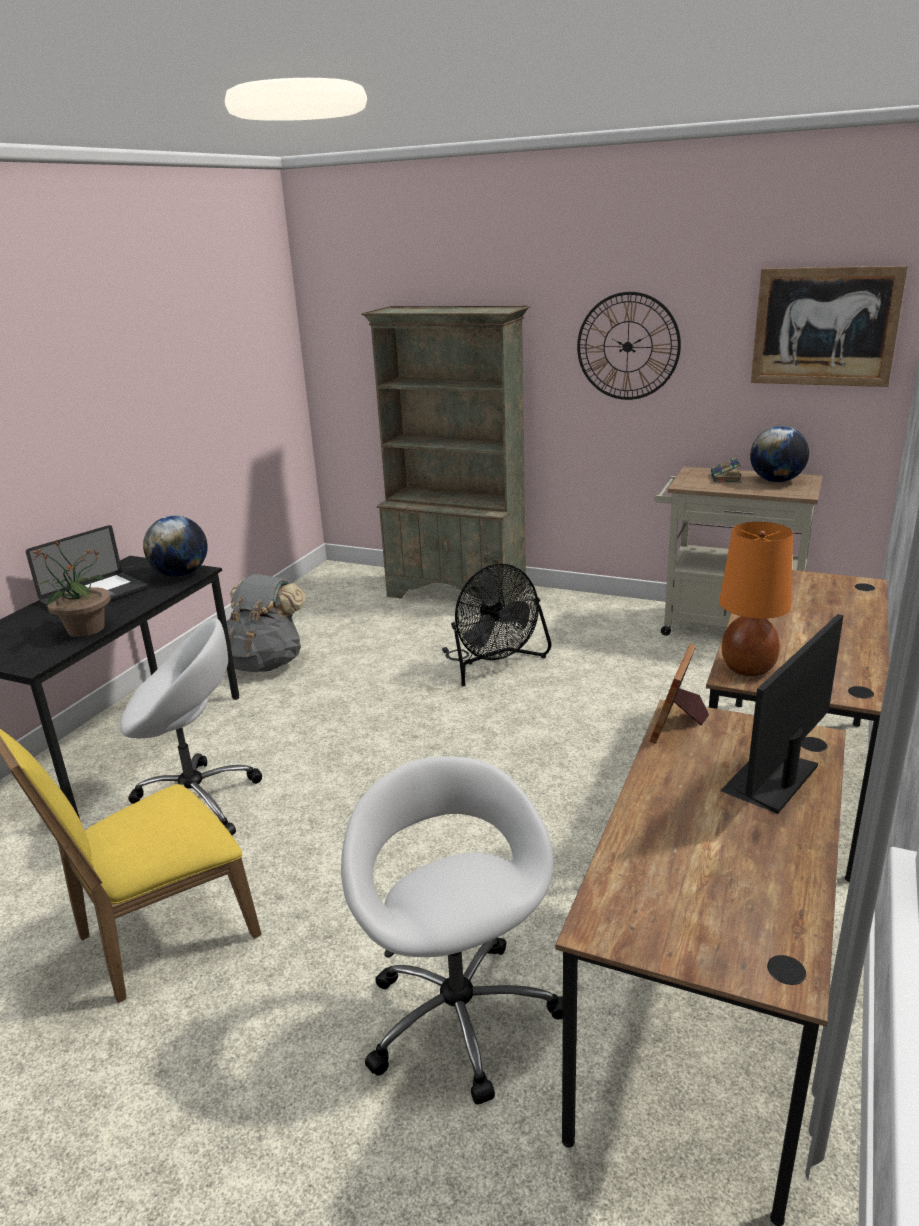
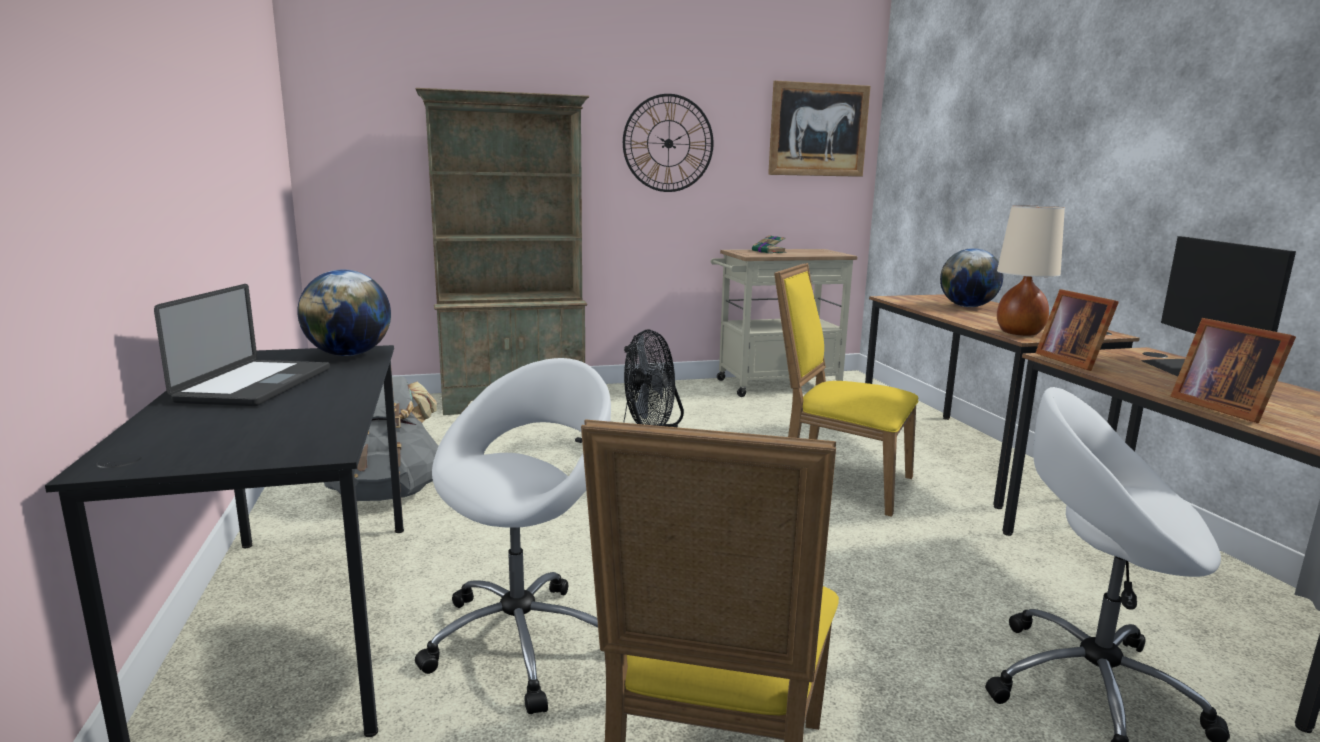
camera: 40 degrees left, 10 degrees down
potted plant [33,540,111,637] -> none
orange table lamp [719,522,793,676] -> beige table lamp [997,205,1065,336]
globe [750,426,809,482] -> globe moved to [940,248,1003,307]
none -> yellow chair [774,263,918,517]
none -> picture frame [1170,318,1296,423]

